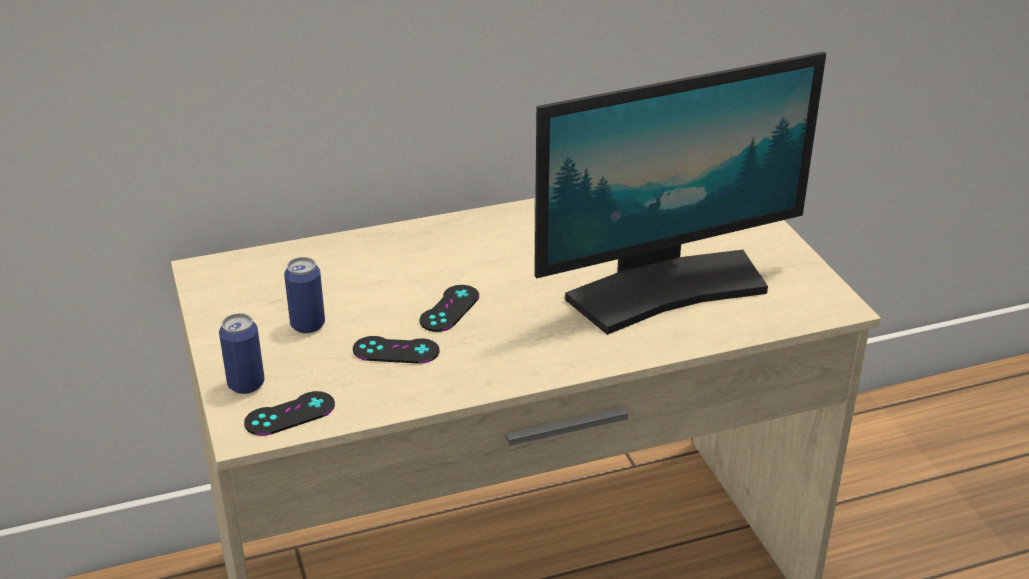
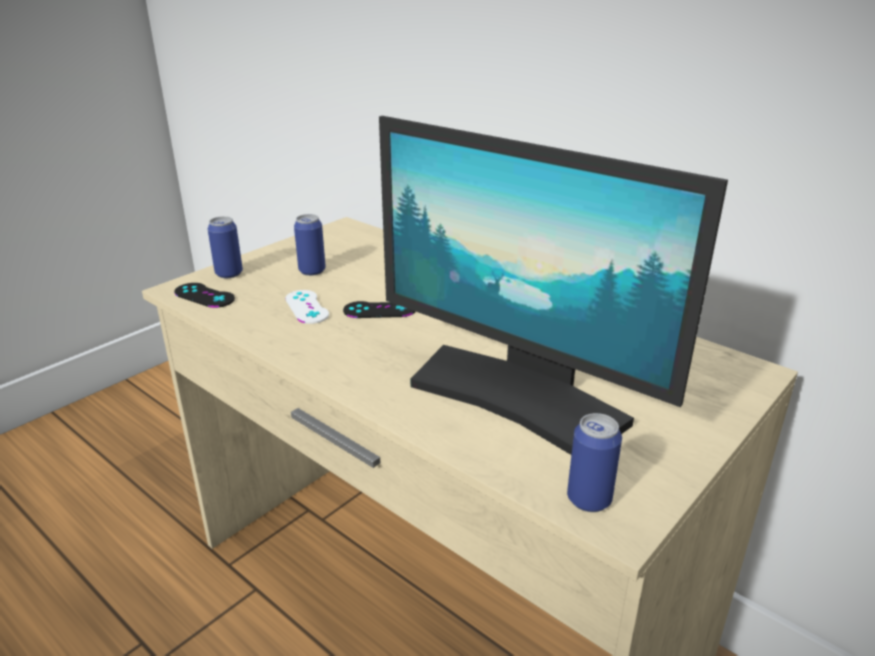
camera: 60 degrees right, 5 degrees down
black game controller [353,336,439,364] -> white game controller [285,290,329,324]
none -> can [567,413,622,512]

